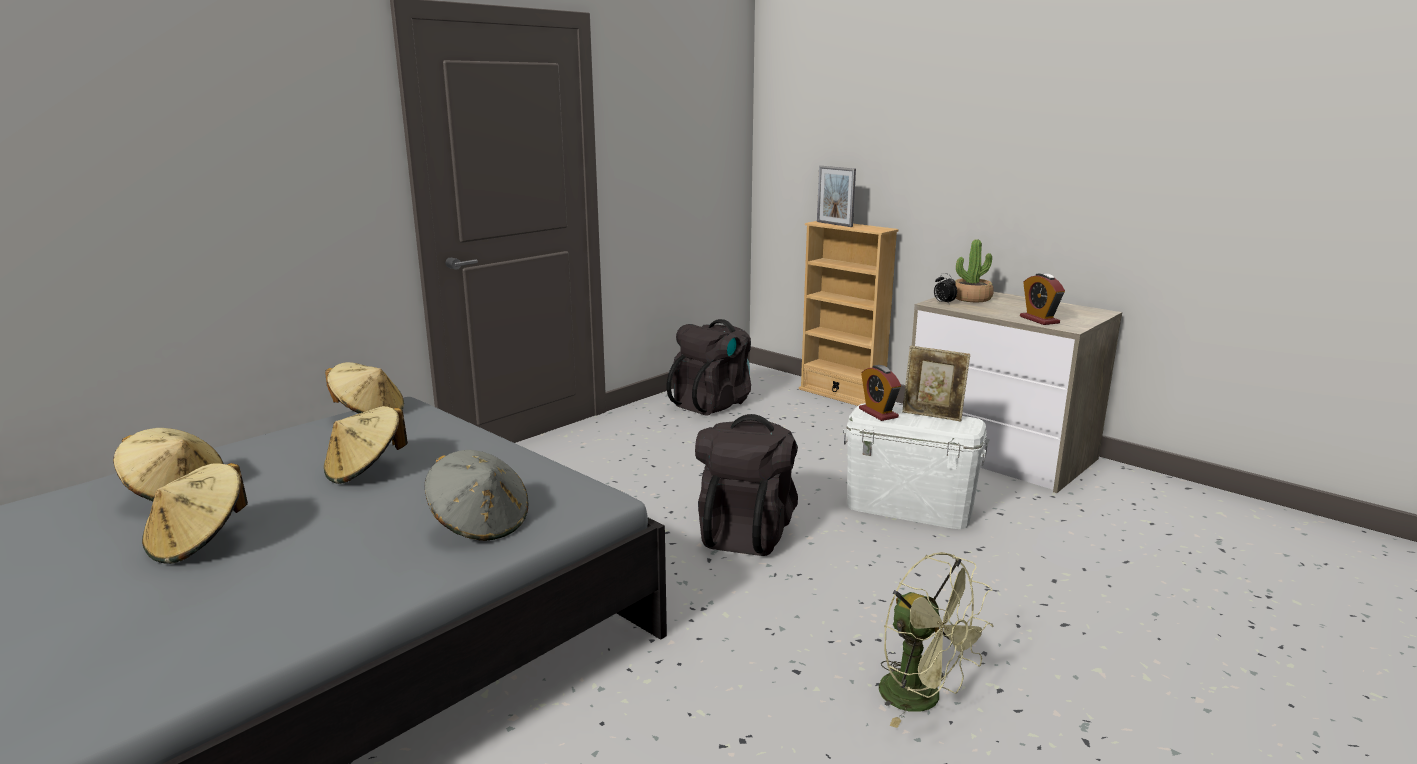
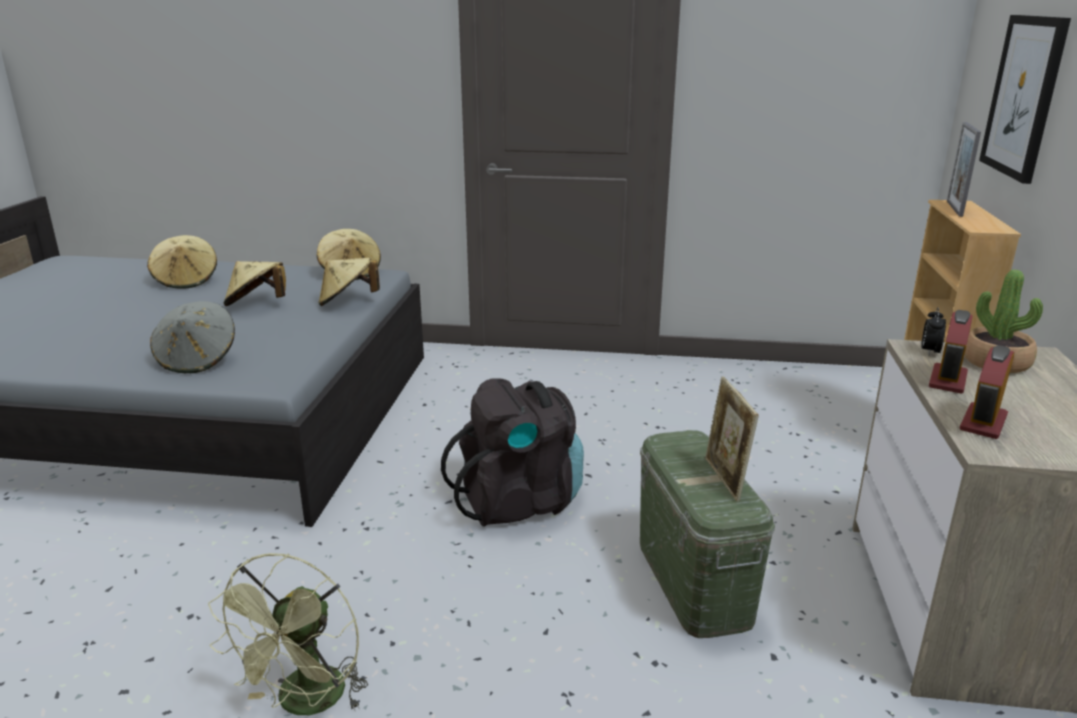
camera: 55 degrees right, 5 degrees up
beige hat [142,463,248,564] -> beige hat moved to [318,258,380,306]
black backpack [666,319,751,416] -> none
white storage box [843,403,989,529] -> green storage box [640,430,775,638]
alarm clock [859,365,901,421] -> alarm clock moved to [929,310,973,394]
none -> picture [979,15,1071,184]

